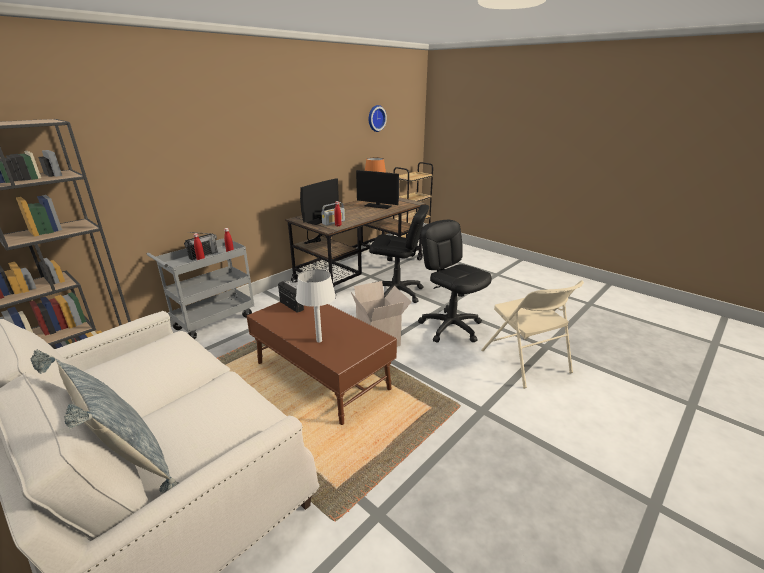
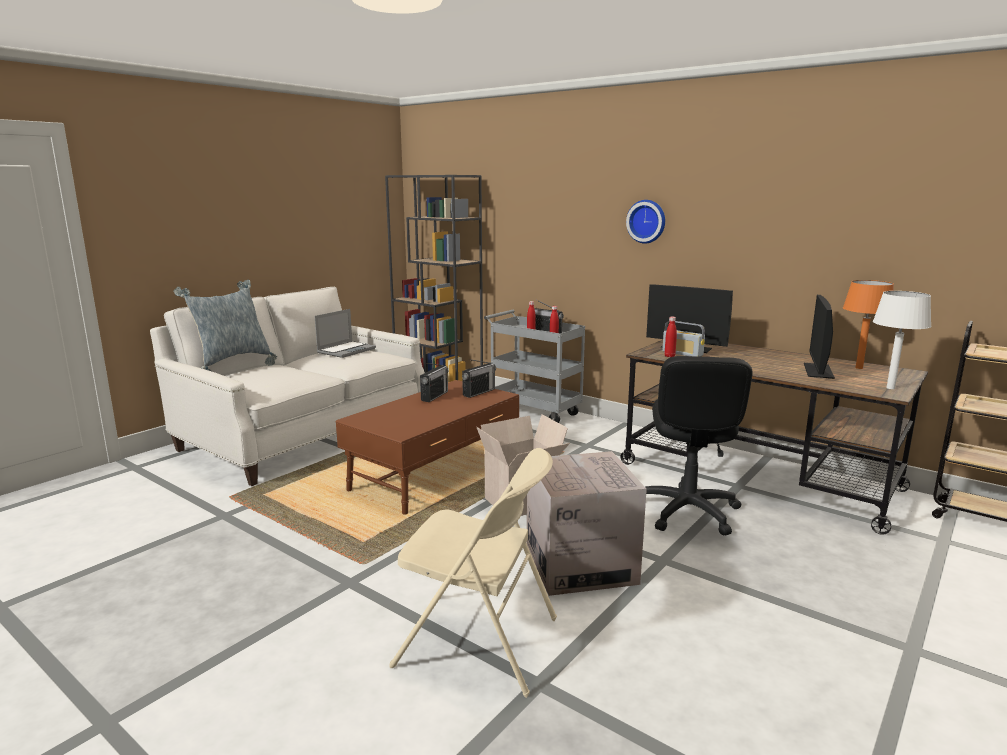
camera: 85 degrees right, 10 degrees down
white table lamp [296,269,336,342] -> white table lamp moved to [873,291,931,389]
wall clock [369,105,387,132] -> wall clock moved to [626,200,665,244]
black office chair [418,220,492,342] -> cardboard box [527,451,647,596]
beige chair [481,280,584,389] -> beige chair turned 135 degrees counterclockwise [390,448,557,698]
none -> laptop [315,309,376,358]
none -> radio [420,363,449,402]

